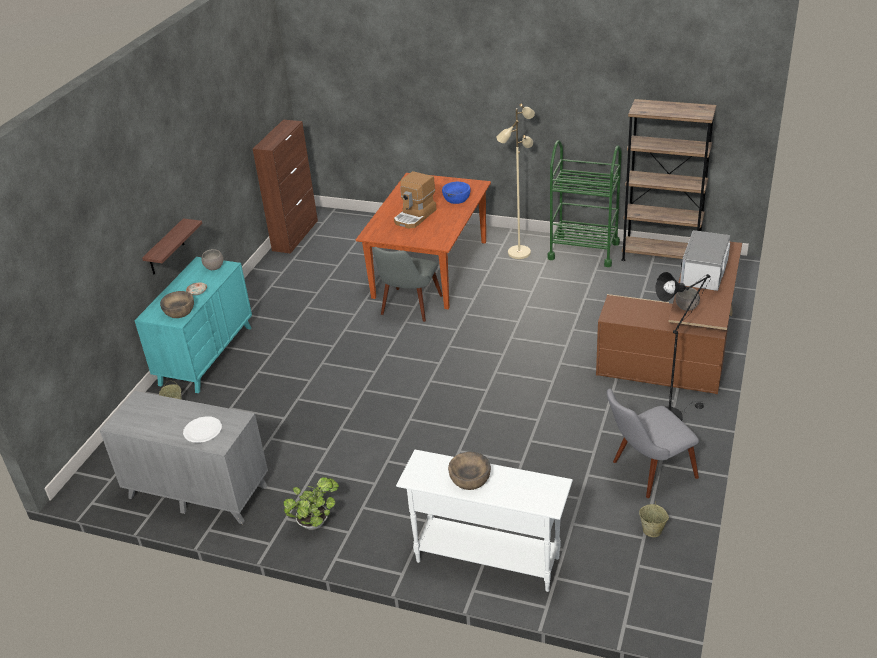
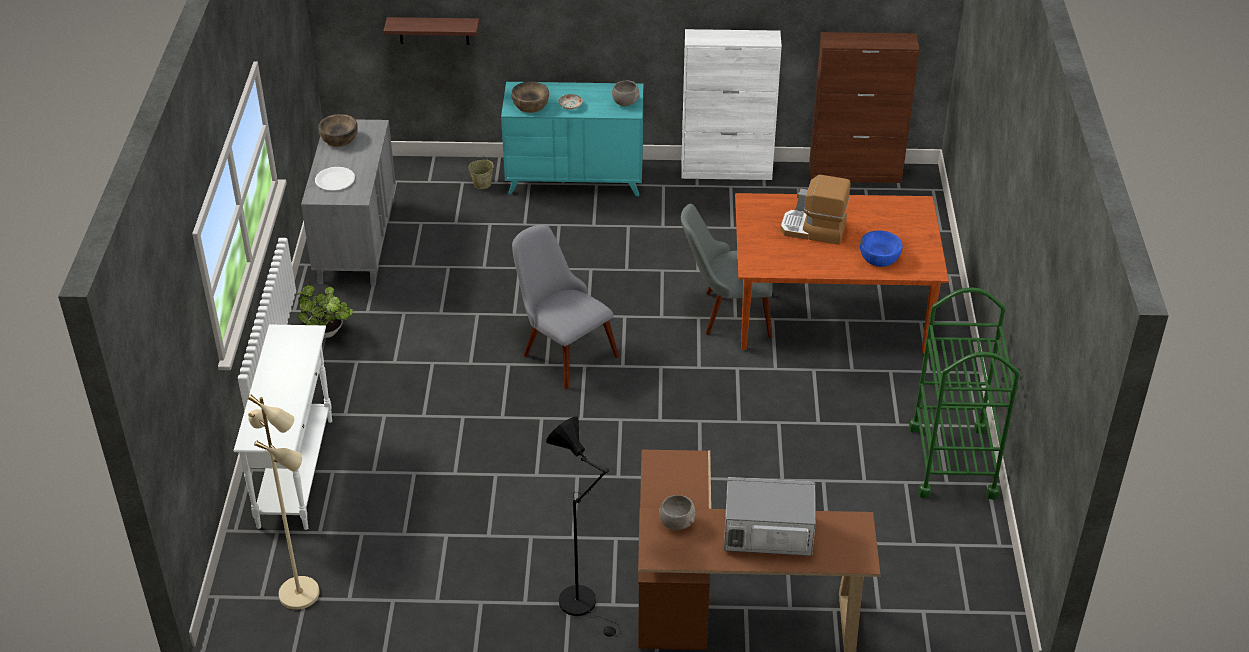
camera: 70 degrees right, 5 degrees up
shelf [142,218,202,275] -> shelf moved to [384,17,479,45]
brown bowl [448,452,491,490] -> brown bowl moved to [318,114,358,147]
beige floor lamp [496,104,535,259] -> beige floor lamp moved to [248,395,320,610]
grey chair [607,389,699,498] -> grey chair moved to [512,224,619,390]
brown bookcase [621,99,716,261] -> none
beige bucket [639,501,669,537] -> none
none -> white cabinet [681,29,782,180]

